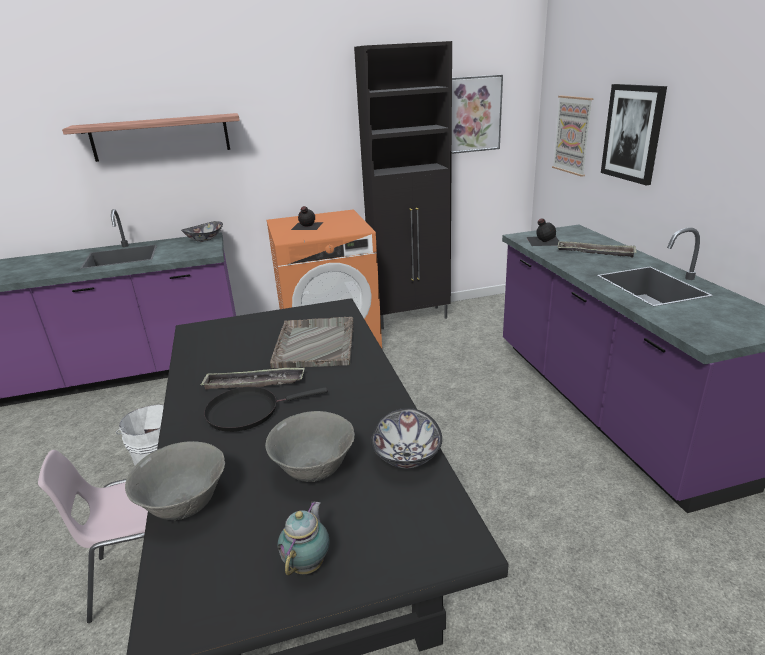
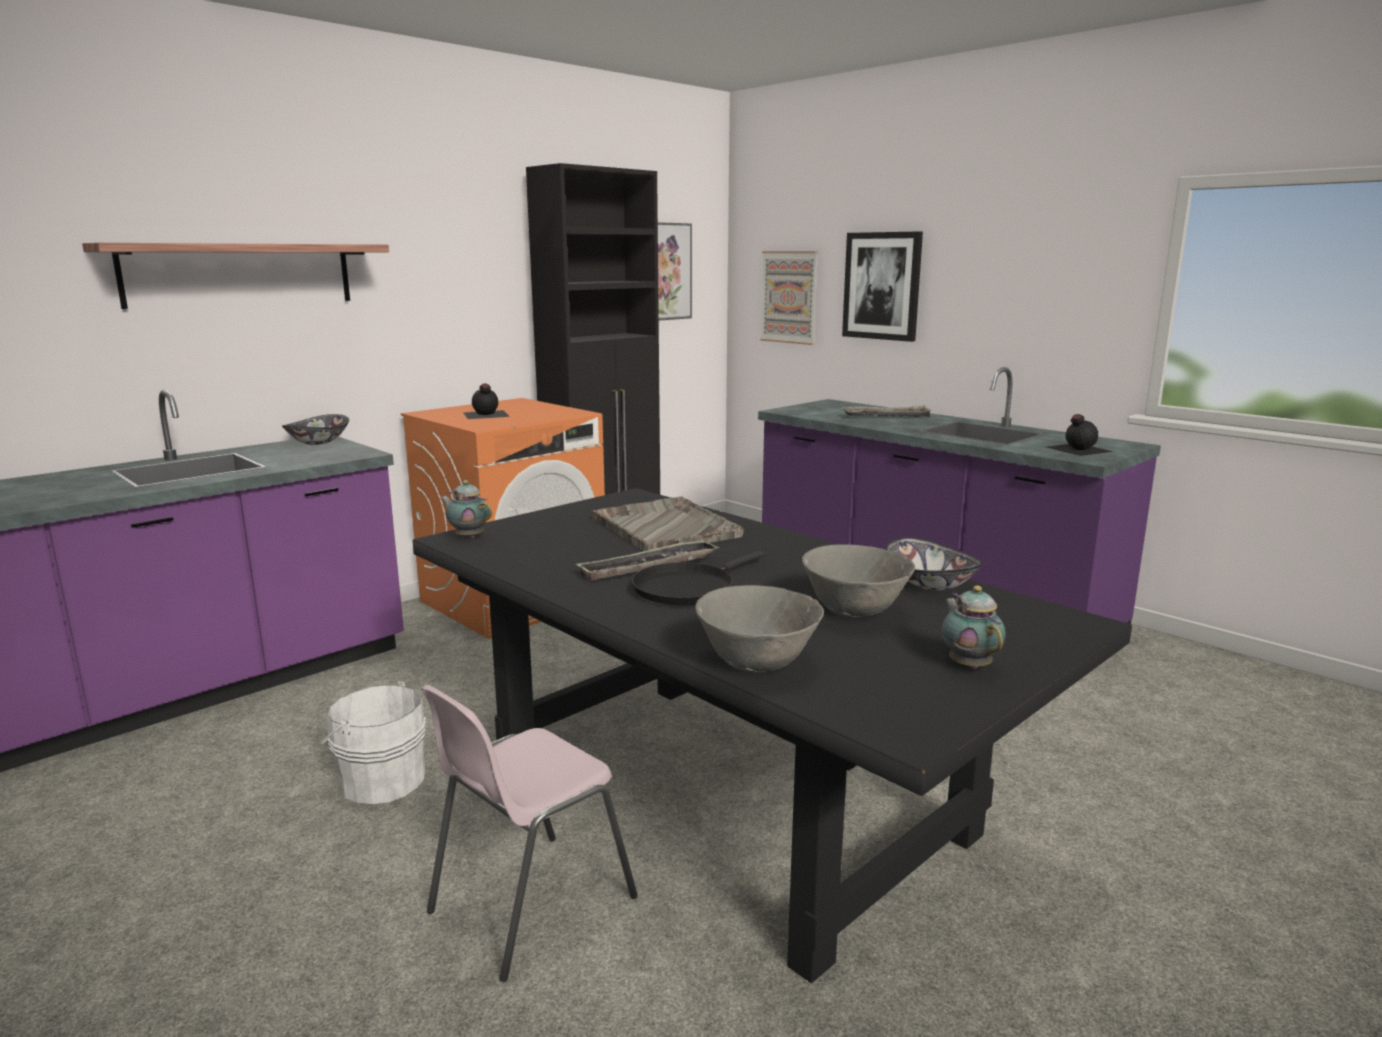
camera: 30 degrees left, 10 degrees down
black bottle [527,218,560,246] -> black bottle moved to [1046,414,1114,456]
none -> teapot [440,480,492,538]

